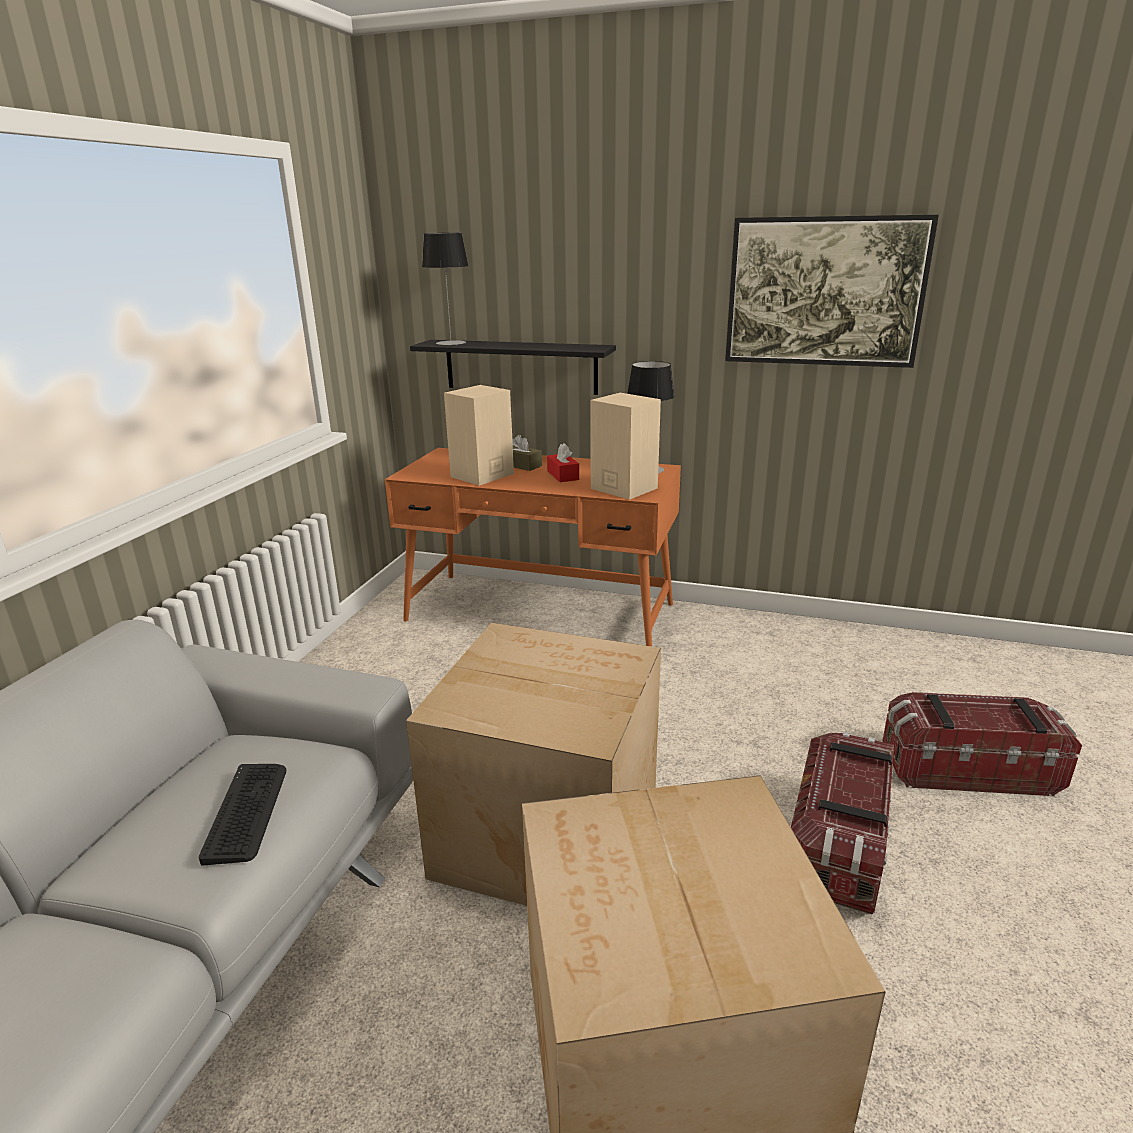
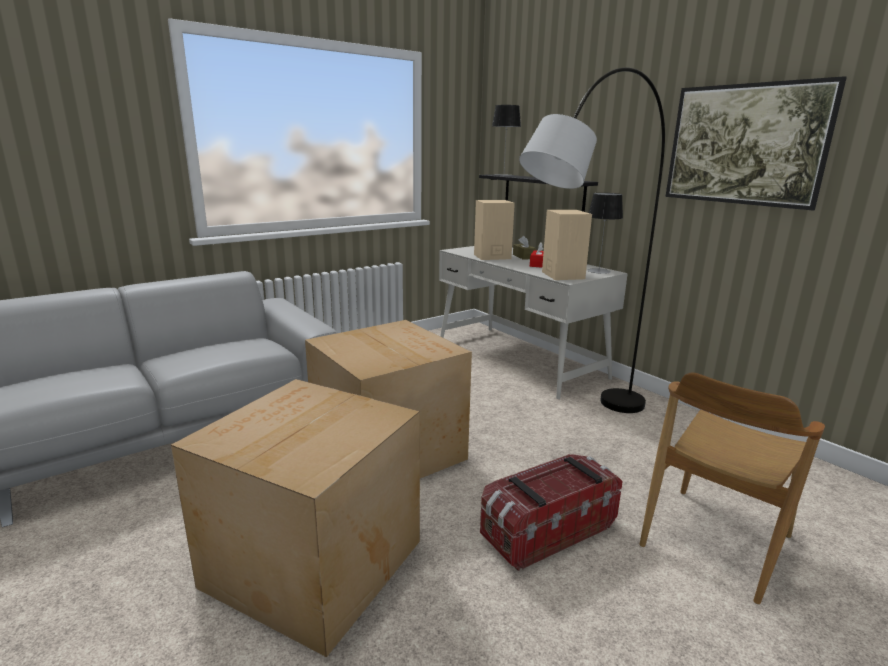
camera: 35 degrees right, 5 degrees down
keyboard [199,764,286,866] -> none
orange desk [385,448,681,646] -> white desk [439,246,628,399]
storage box [882,692,1082,796] -> brown chair [640,373,825,604]
none -> grey floor lamp [519,67,665,413]

